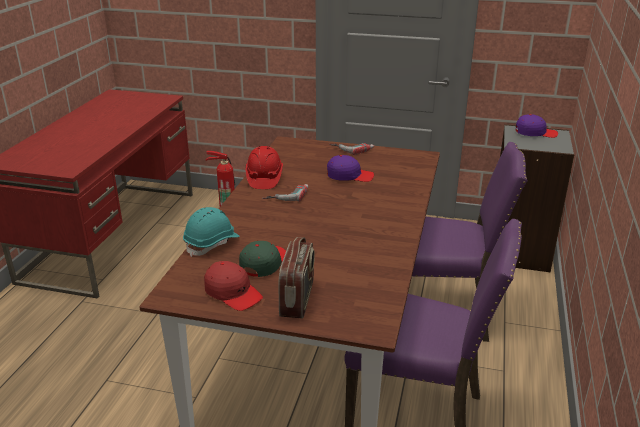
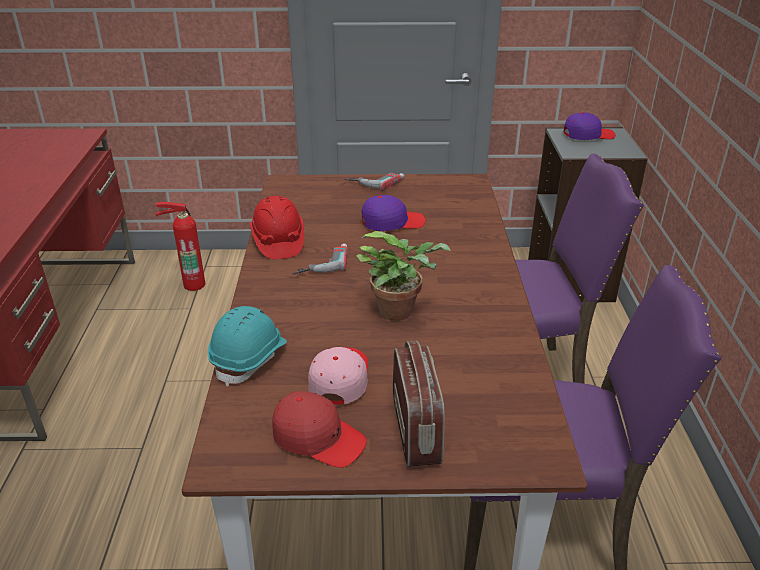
camera: 15 degrees left, 5 degrees up
green cap [239,241,286,277] -> pink cap [308,347,368,405]
none -> potted plant [356,231,451,321]

